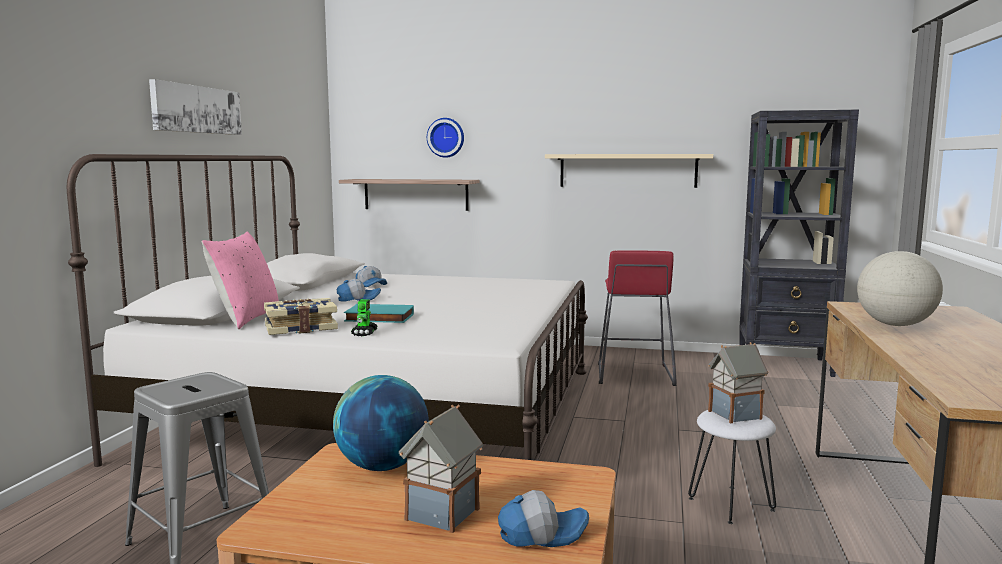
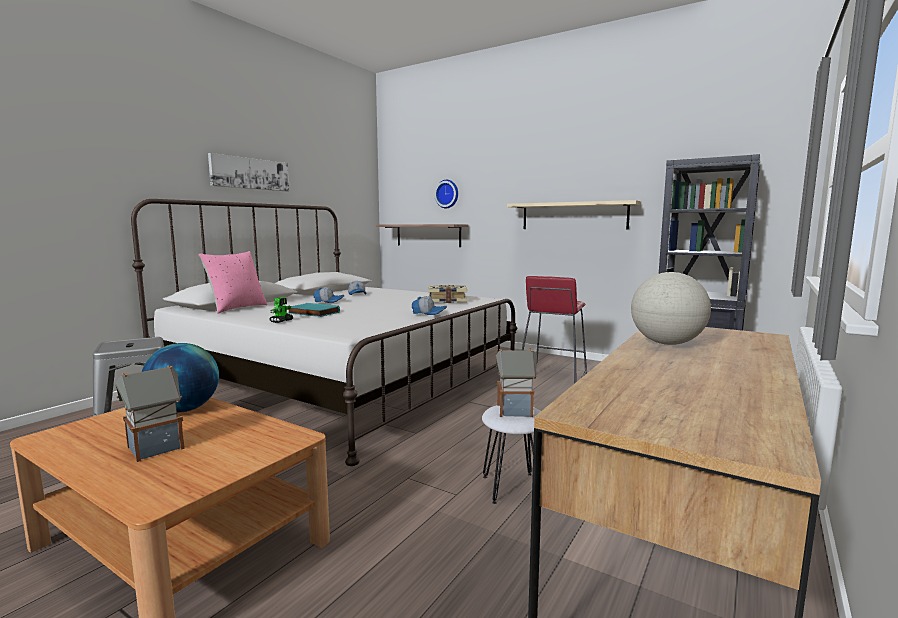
camera: 20 degrees right, 0 degrees up
book [264,298,338,335] -> book moved to [429,285,467,303]
cap [498,490,589,547] -> cap moved to [412,296,447,315]

